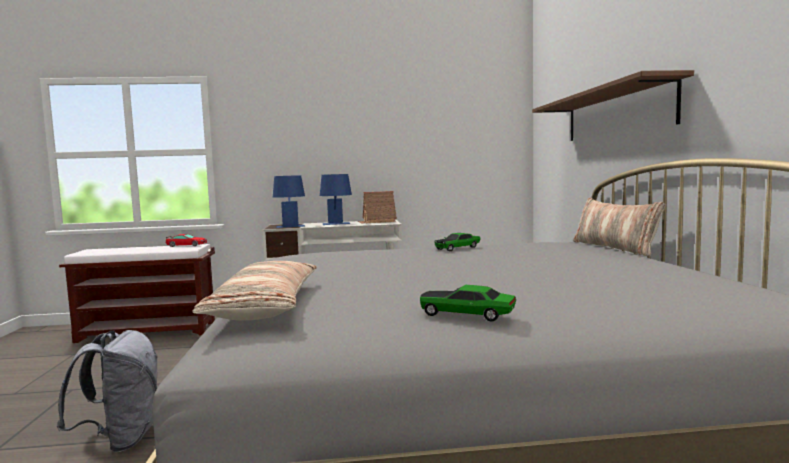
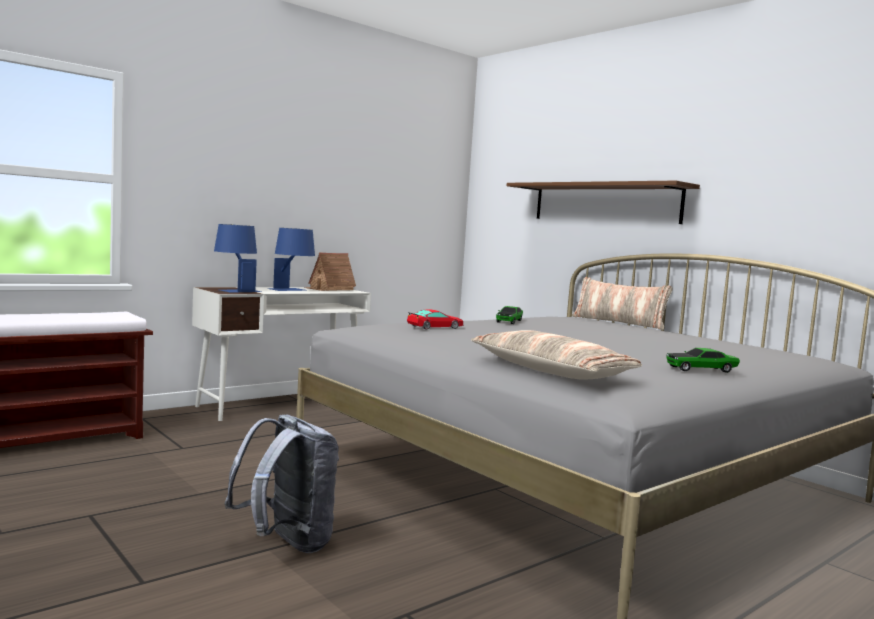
camera: 35 degrees left, 0 degrees up
toy car [166,234,207,247] -> toy car moved to [407,309,463,330]

